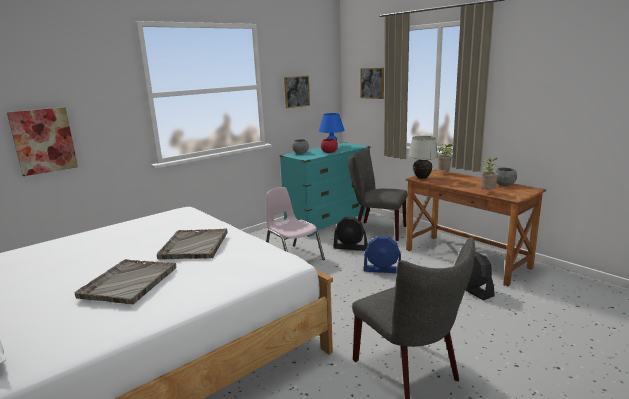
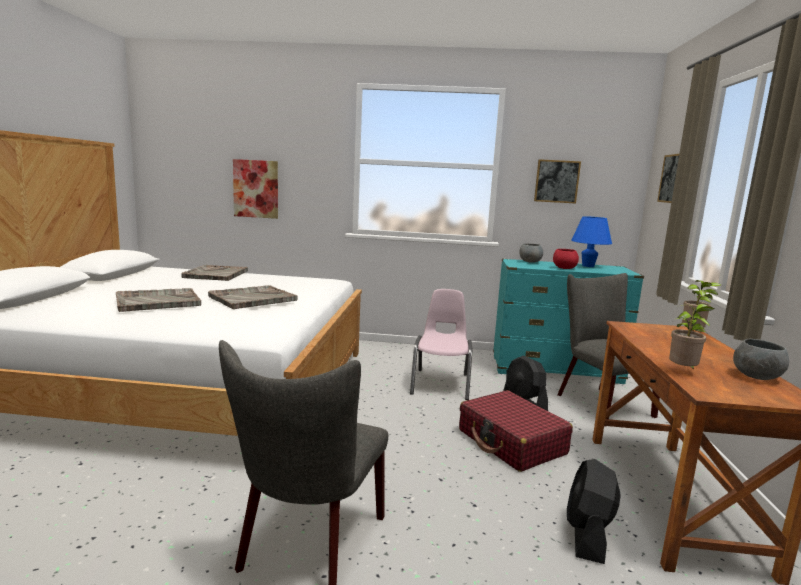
camera: 45 degrees right, 5 degrees down
blue fan [364,236,401,273] -> red suitcase [459,390,573,472]
white table lamp [408,136,438,179] -> none
none -> grey tray [181,265,248,281]

